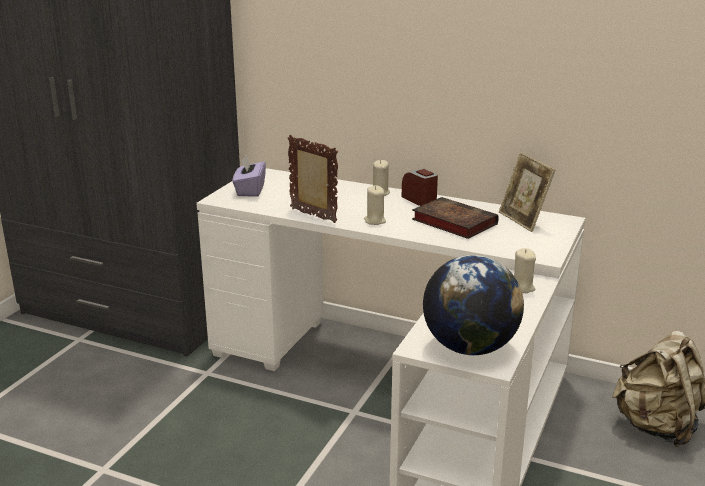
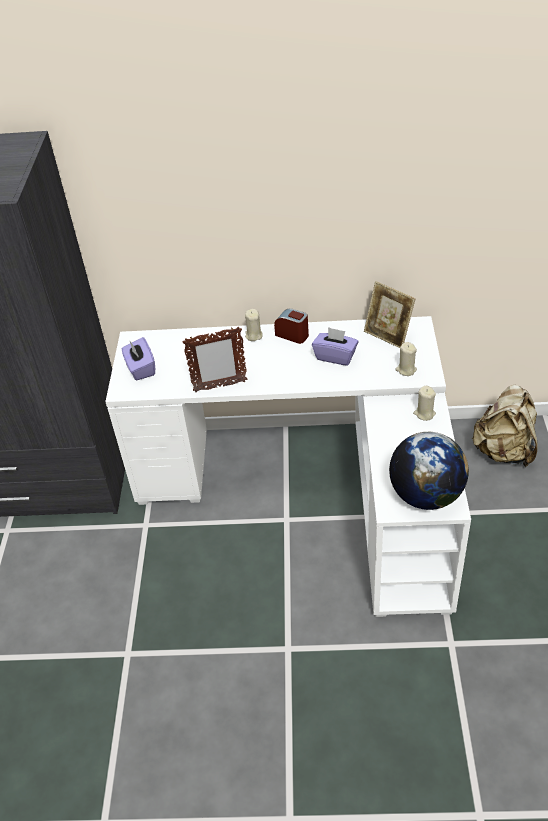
camera: 20 degrees left, 20 degrees up
picture frame [288,135,338,223] -> picture frame turned 150 degrees clockwise [182,327,248,392]
beige candle [364,185,386,225] -> beige candle moved to [395,342,417,376]
book [412,197,499,239] -> purple tissue box [312,327,358,366]

